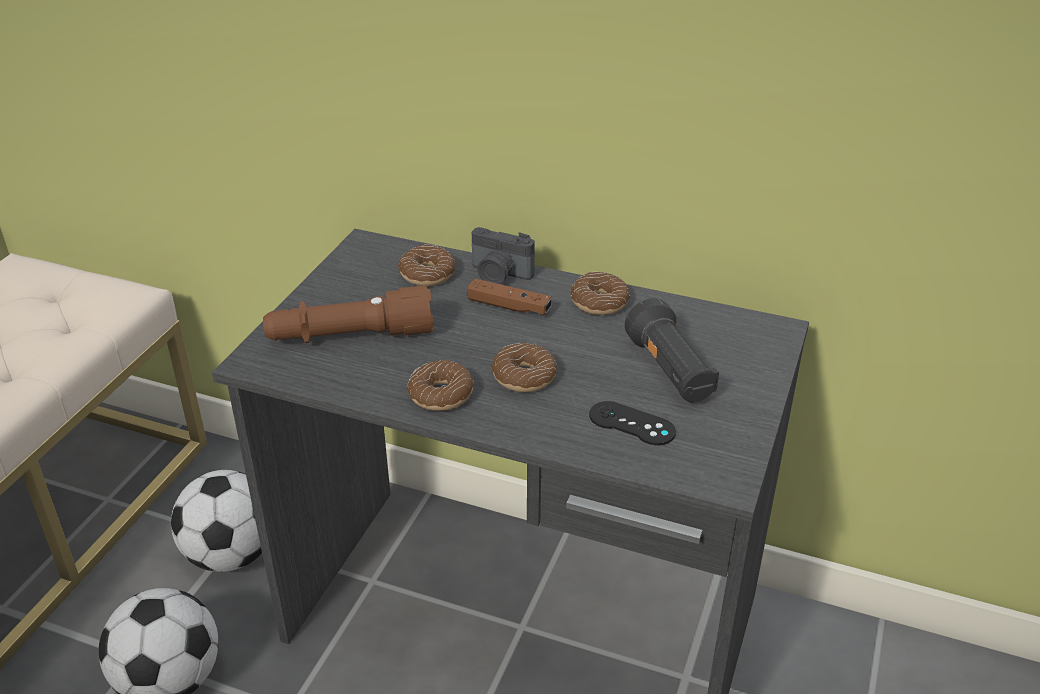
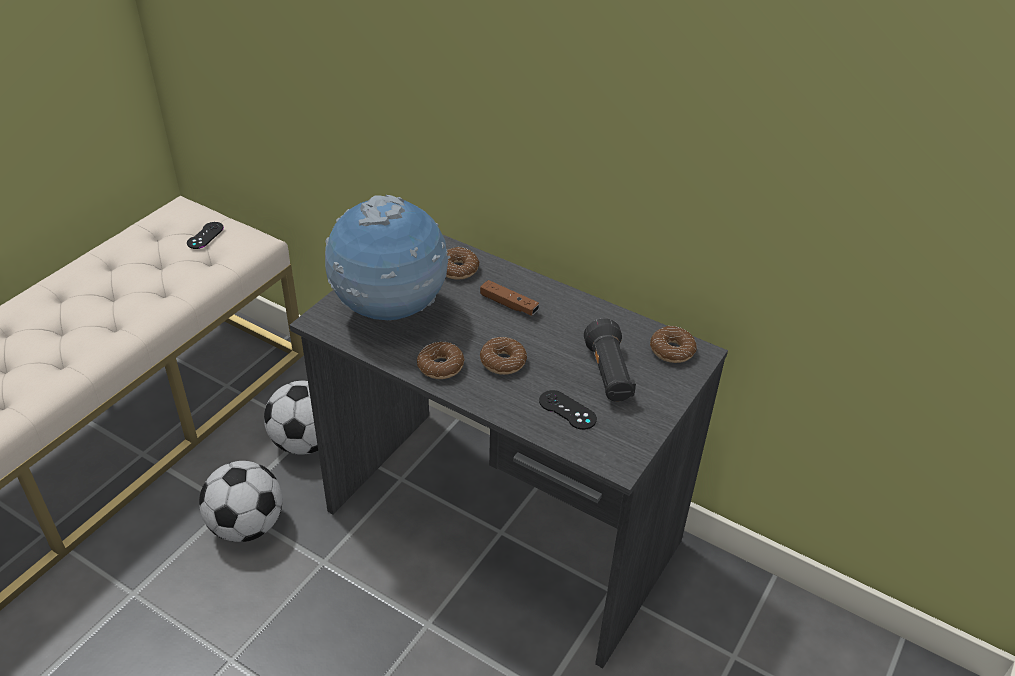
camera: 10 degrees right, 5 degrees up
brown flashlight [263,285,434,343] -> globe [325,195,451,321]
camera [472,227,535,284] -> none
donut [571,272,630,315] -> donut moved to [650,326,697,363]
none -> black game controller [187,222,224,249]

